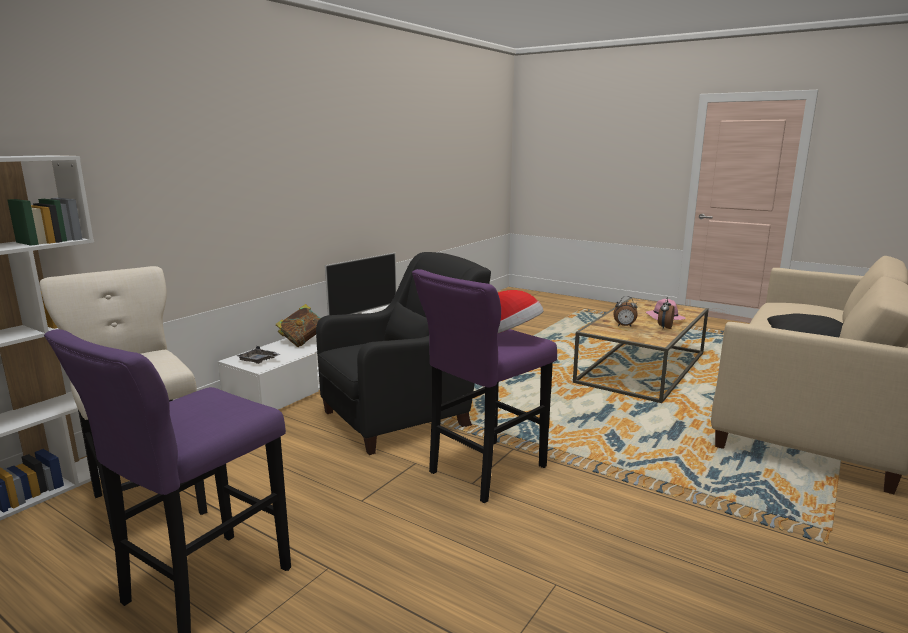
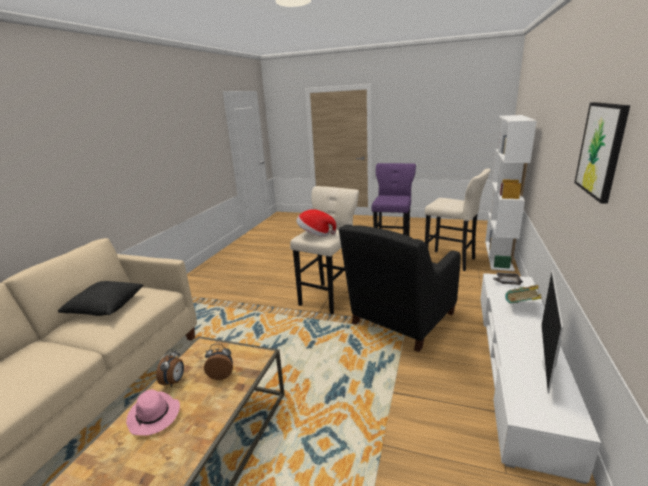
camera: 165 degrees right, 5 degrees up
purple stool [412,269,557,503] -> beige stool [290,186,359,314]
none -> picture [574,102,630,204]

